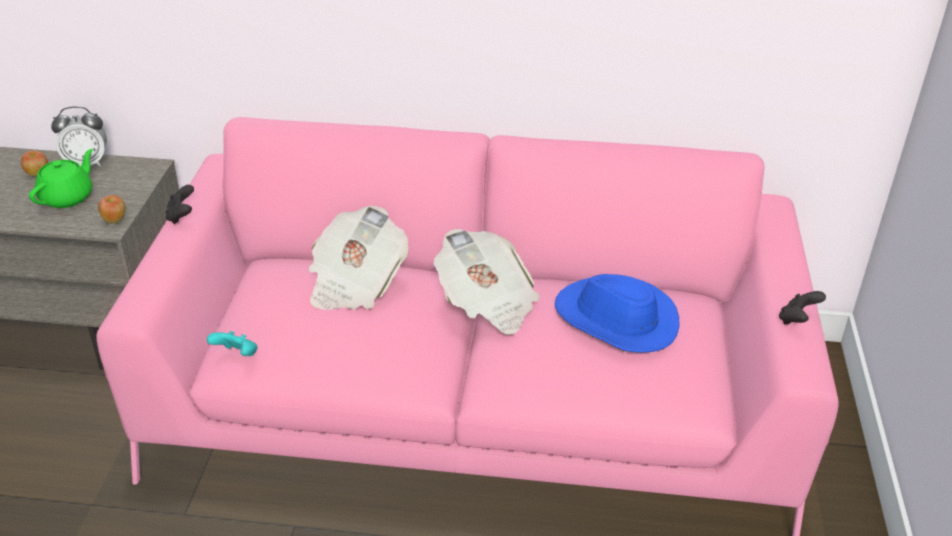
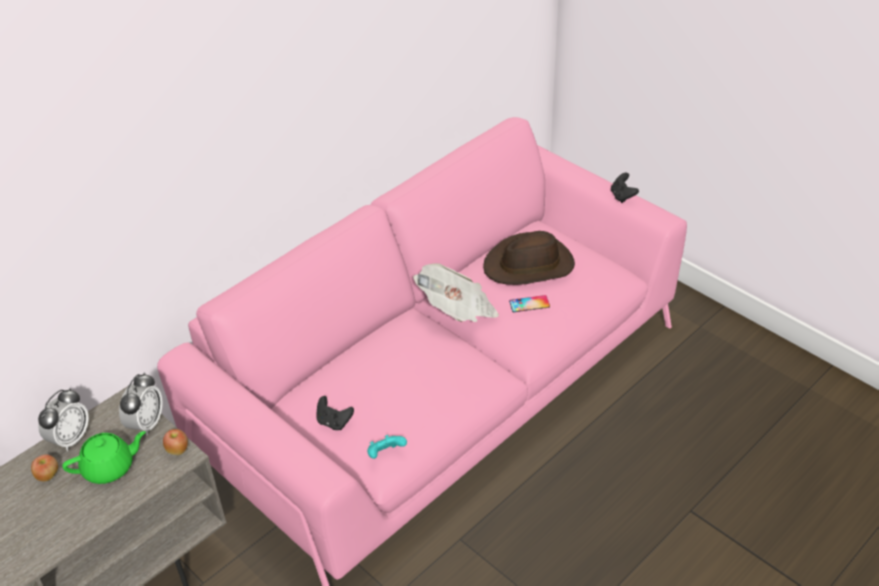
camera: 50 degrees left, 5 degrees up
green teapot [29,149,93,208] -> green teapot turned 90 degrees clockwise [62,431,146,484]
black game controller [166,185,194,224] -> black game controller moved to [317,396,354,430]
newspaper [309,206,409,310] -> none
blue hat [555,274,680,353] -> brown hat [483,231,575,285]
none -> alarm clock [119,372,163,435]
none -> phone [509,295,550,312]

